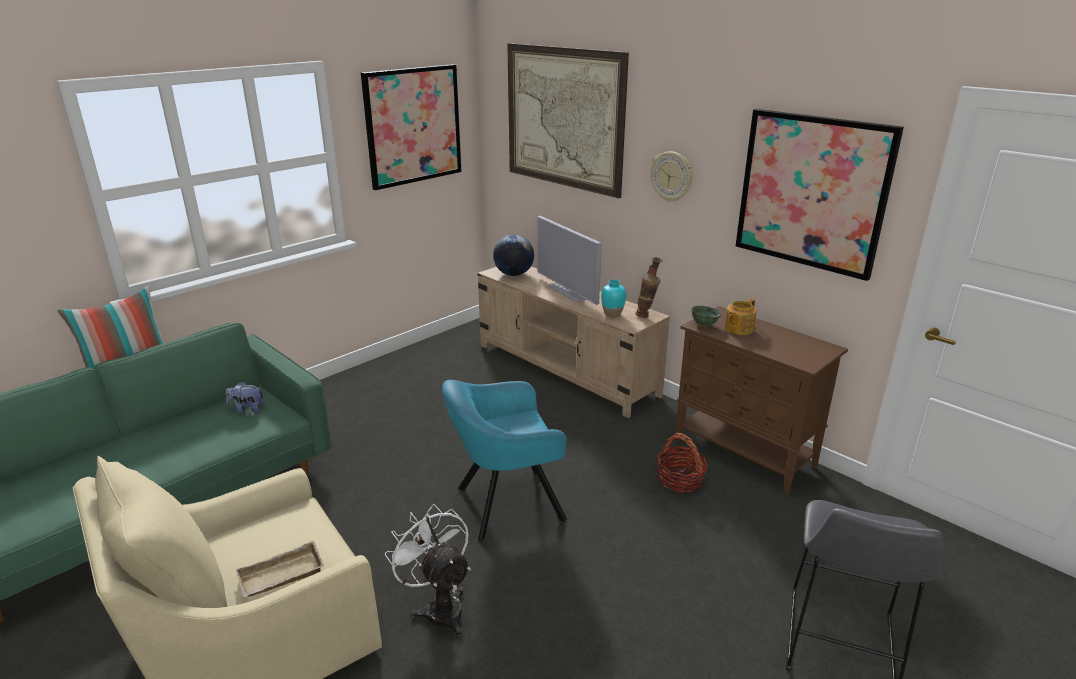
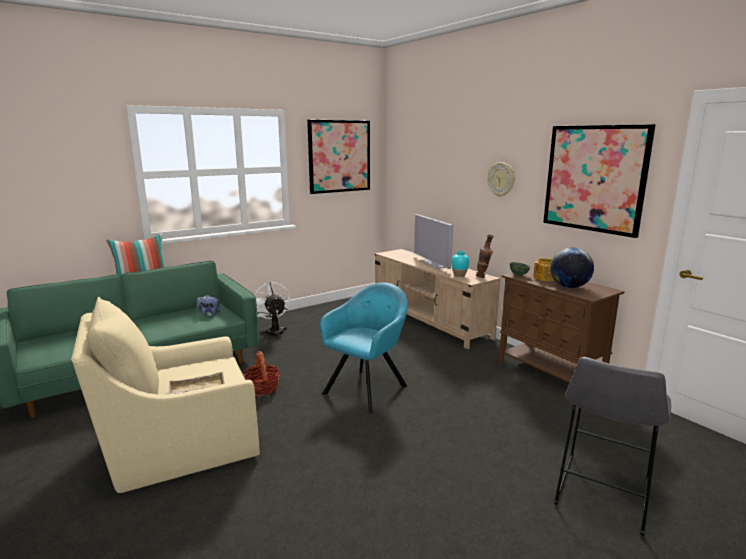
camera: 10 degrees right, 10 degrees down
white fan [385,504,471,637] -> white fan moved to [255,281,290,339]
turquoise armchair [442,380,567,542] -> turquoise armchair turned 135 degrees clockwise [320,283,408,413]
globe [493,234,534,276] -> globe moved to [550,247,594,288]
picture [507,43,629,198] -> none
basket [657,433,708,492] -> basket moved to [242,351,280,396]

